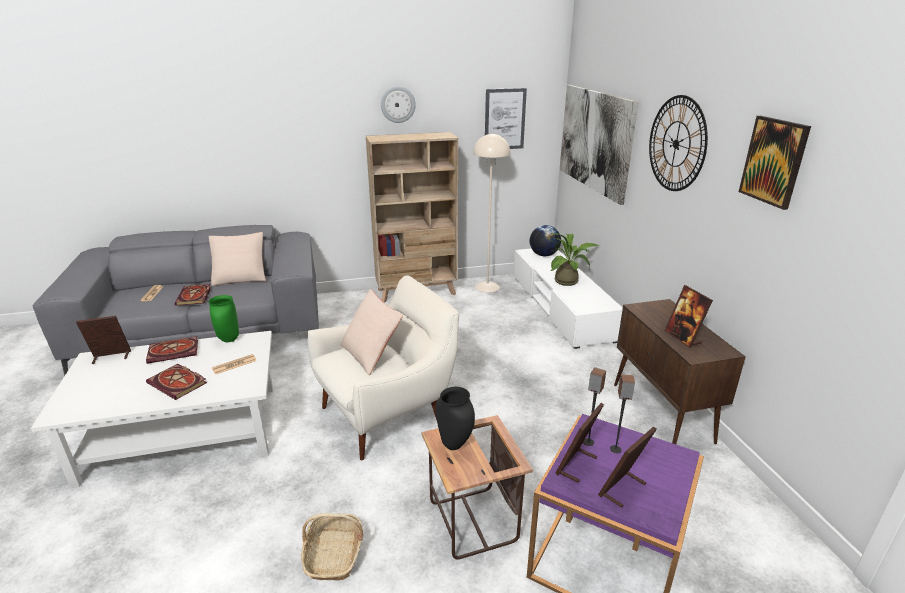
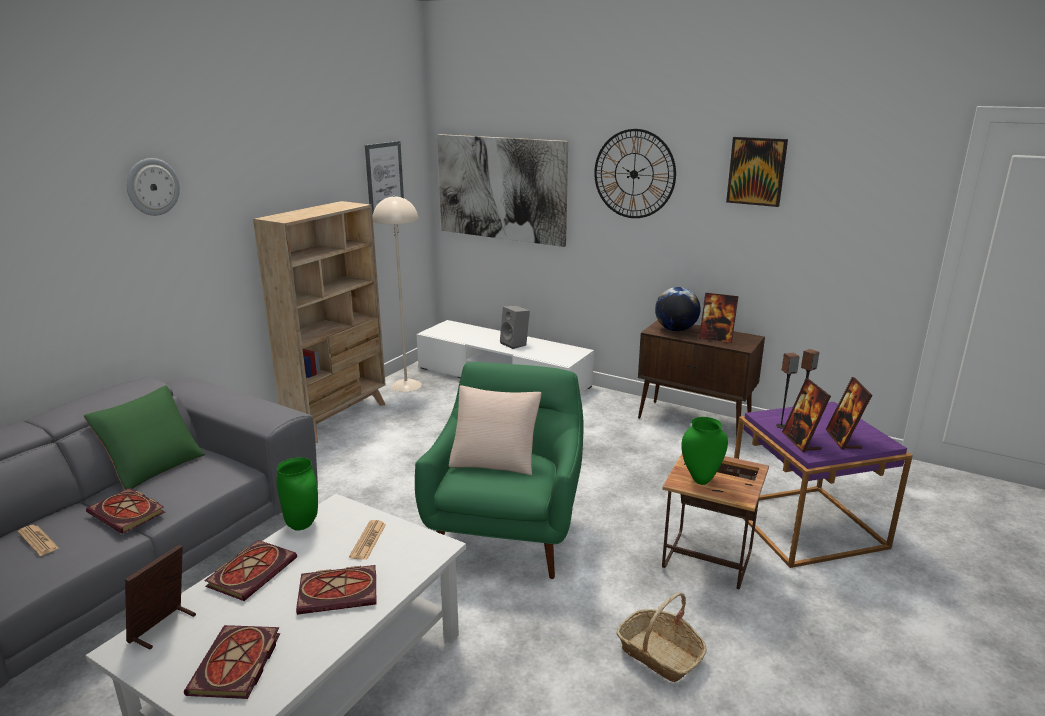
camera: 45 degrees left, 5 degrees down
beige pillow [209,232,266,286] -> green pillow [84,385,205,490]
white armchair [307,275,459,460] -> green armchair [415,362,584,579]
wall clock [381,86,416,123] -> wall clock moved to [127,158,180,216]
black vase [436,387,475,450] -> green vase [681,417,728,485]
globe [530,225,561,256] -> globe moved to [655,287,701,331]
potted plant [551,233,599,286] -> grey speaker [500,305,530,349]
none -> book [184,625,280,699]

